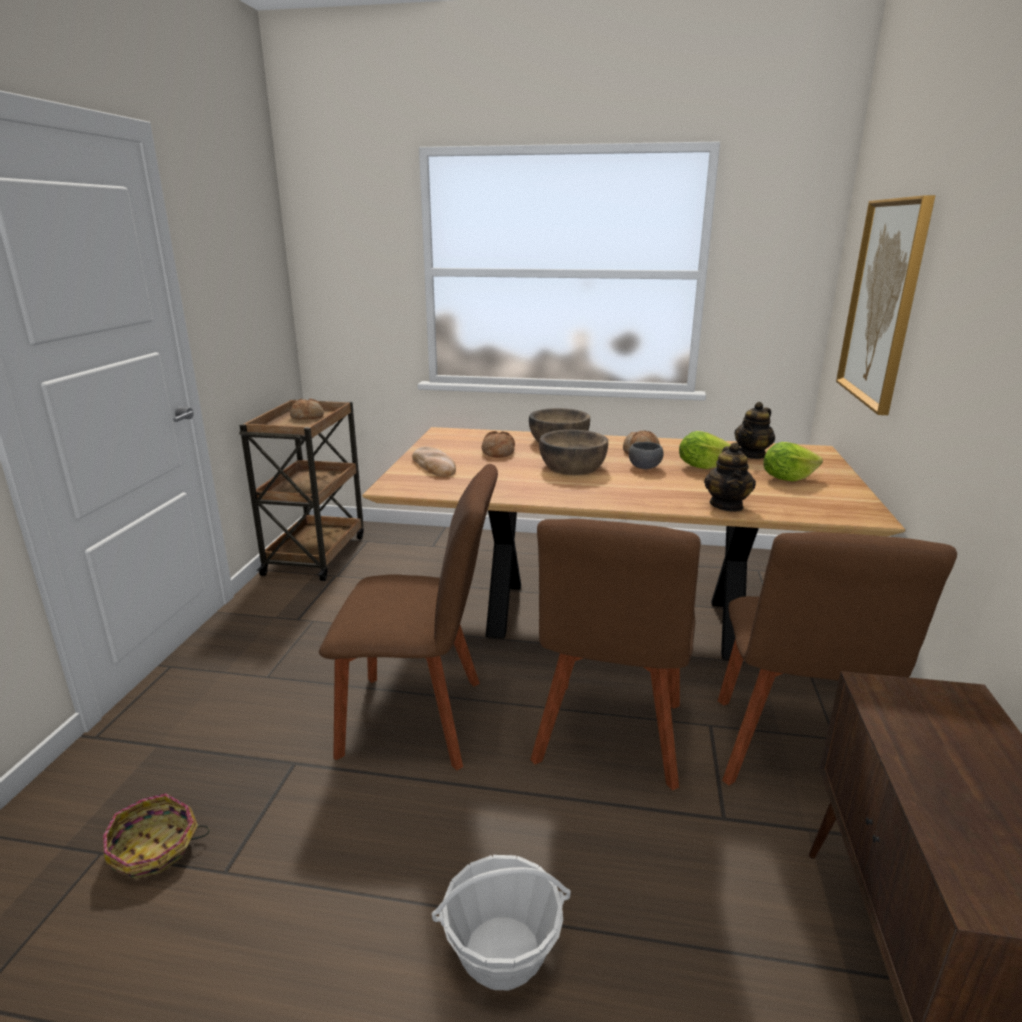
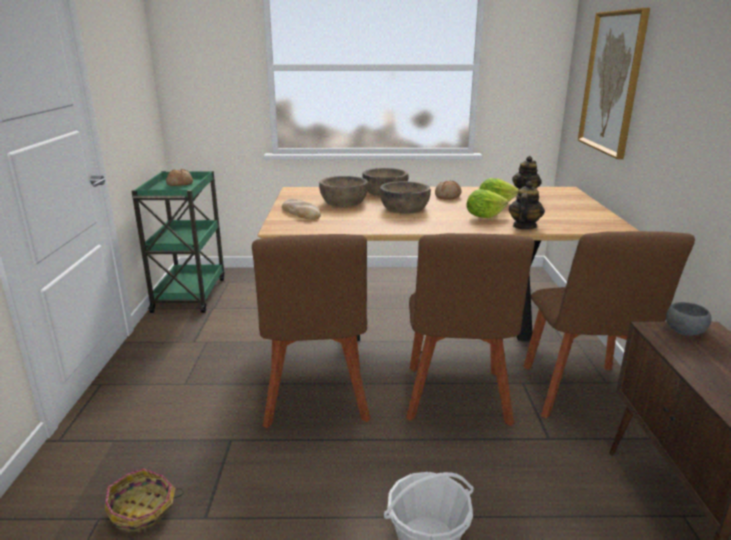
camera: 10 degrees left, 0 degrees up
brown cart [239,399,364,581] -> green cart [131,171,224,313]
brown chair [319,464,498,771] -> brown chair turned 90 degrees clockwise [252,234,371,428]
bread [482,431,515,458] -> brown bowl [319,176,368,207]
grey bowl [629,442,663,469] -> grey bowl moved to [666,302,712,336]
teapot [704,442,756,512] -> teapot turned 150 degrees counterclockwise [509,181,545,229]
lettuce [763,442,823,482] -> lettuce moved to [467,189,508,218]

